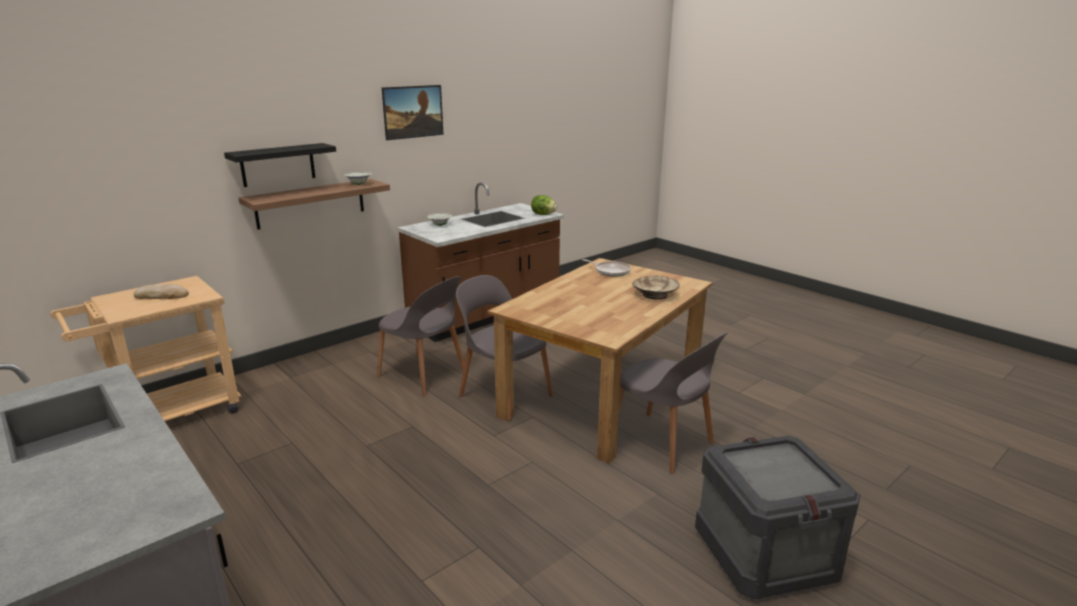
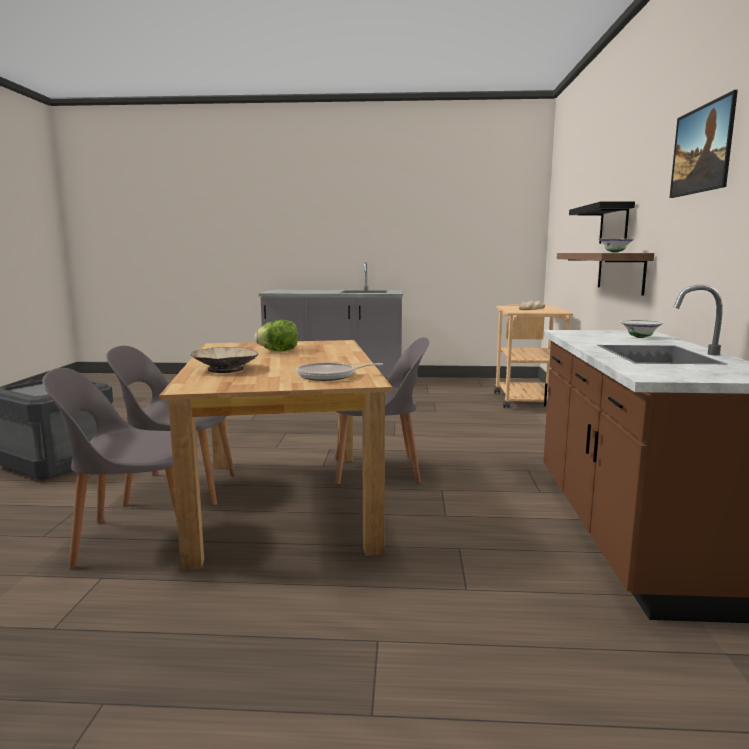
camera: 135 degrees right, 10 degrees down
grey chair [377,276,464,396] -> grey chair moved to [42,368,178,569]
lettuce [531,195,557,215] -> lettuce moved to [255,320,298,351]

